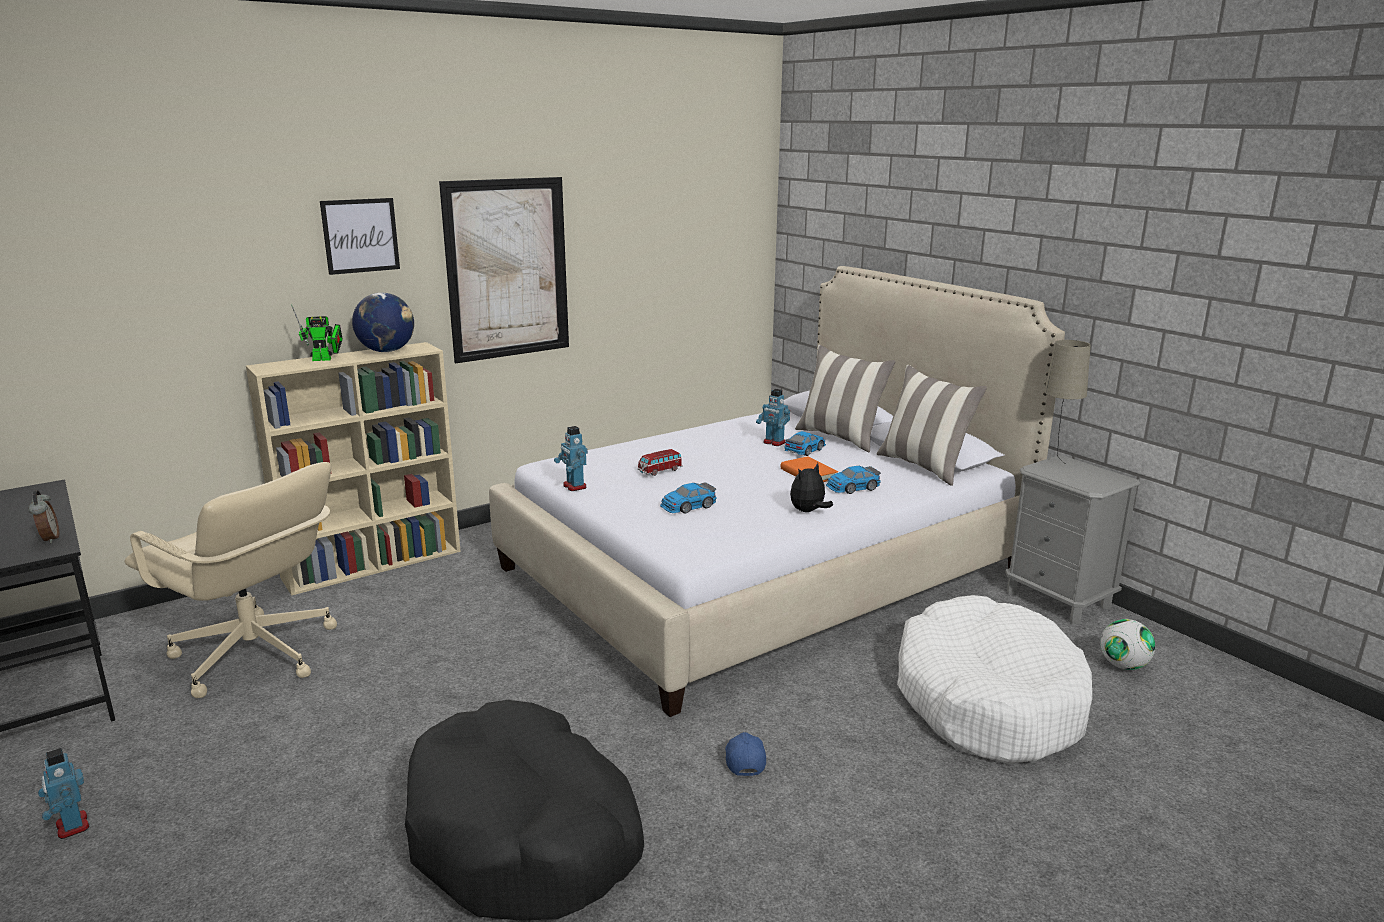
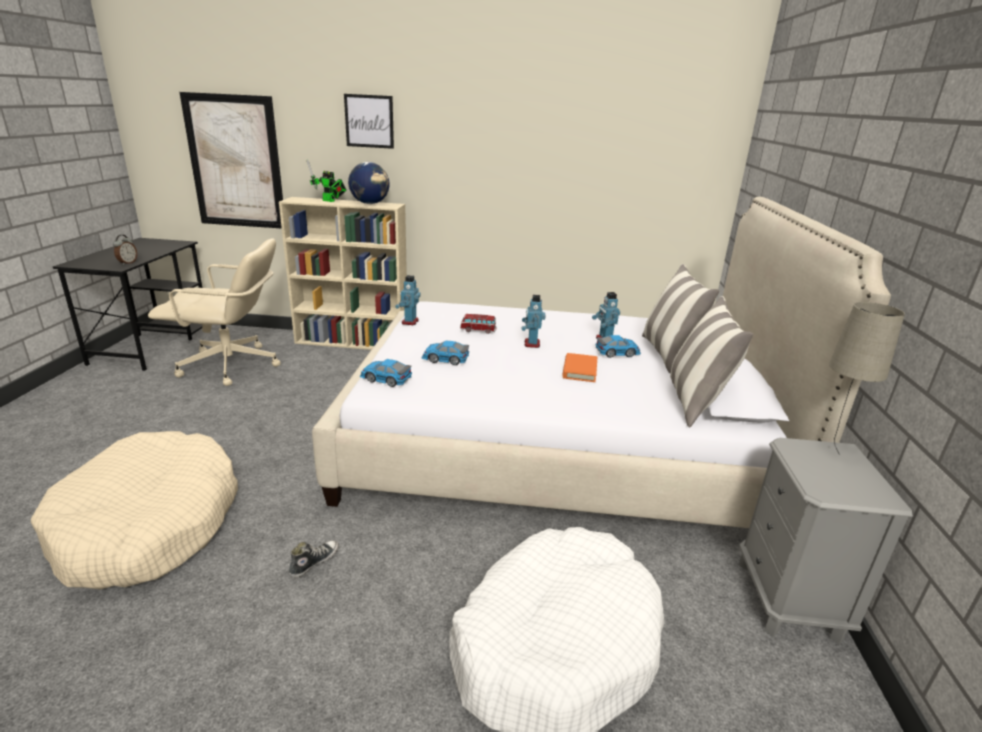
camera: 40 degrees right, 5 degrees up
toy robot [38,748,89,839] -> toy robot moved to [521,294,546,348]
beige office chair [124,462,337,698] -> beige office chair turned 75 degrees counterclockwise [148,238,281,386]
black dog bed [405,700,644,920] -> beige dog bed [31,431,238,590]
picture [439,177,569,364] -> picture moved to [179,92,283,229]
blue cap [725,732,766,776] -> shoe [289,540,339,579]
plush toy [790,463,833,512] -> none
toy car [826,466,881,494] -> toy car moved to [360,359,412,387]
football [1100,619,1155,670] -> none

